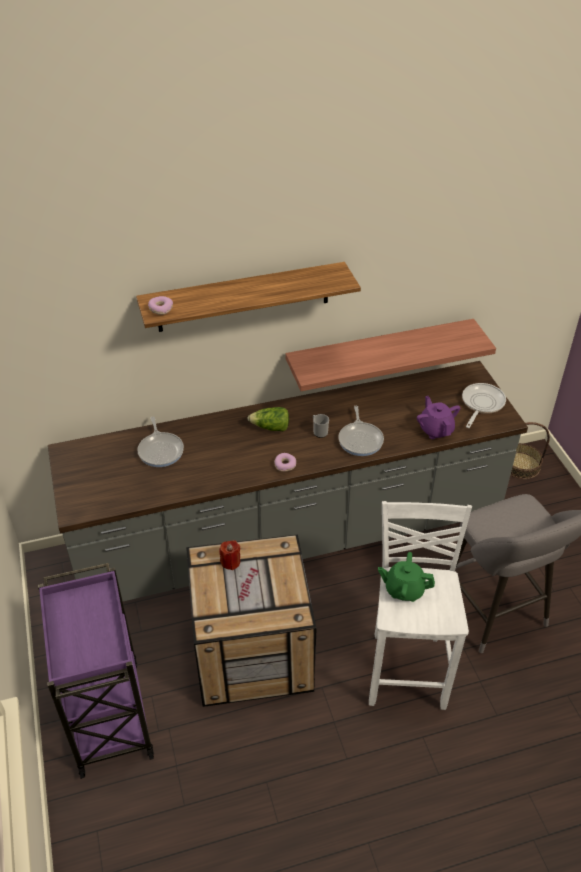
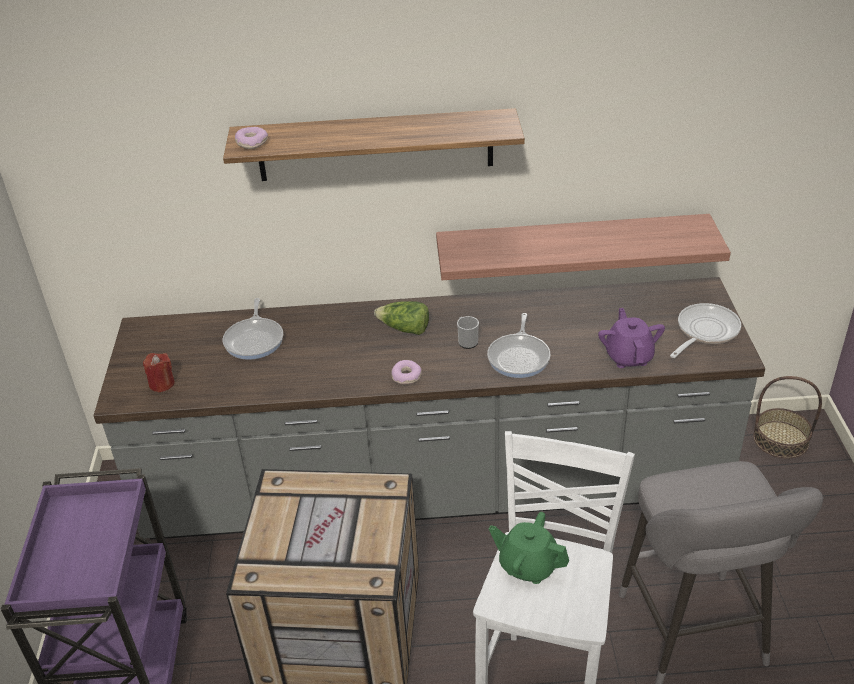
camera: 15 degrees right, 5 degrees down
red candle [219,540,240,570] -> red candle moved to [143,353,175,393]

